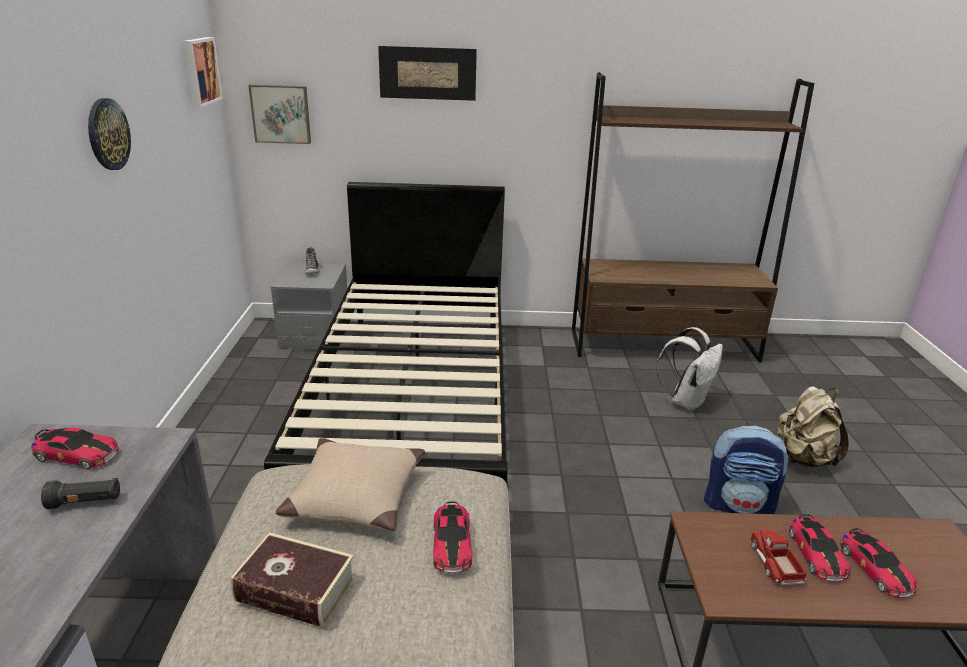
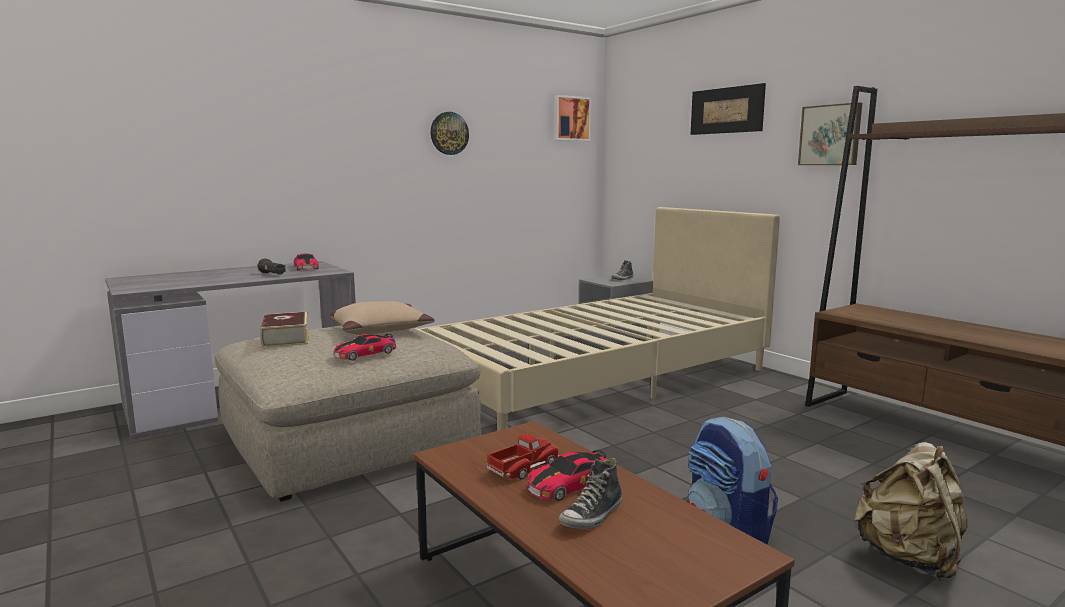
camera: 55 degrees right, 15 degrees down
picture [248,84,311,144] -> picture moved to [798,102,862,165]
black bed [264,182,507,484] -> beige bed [414,207,780,431]
white backpack [656,327,723,411] -> none
toy car [840,528,917,598] -> shoe [559,458,622,529]

